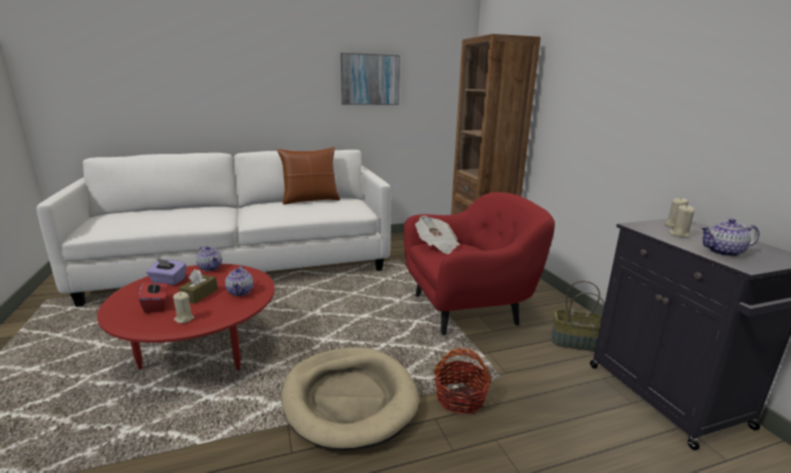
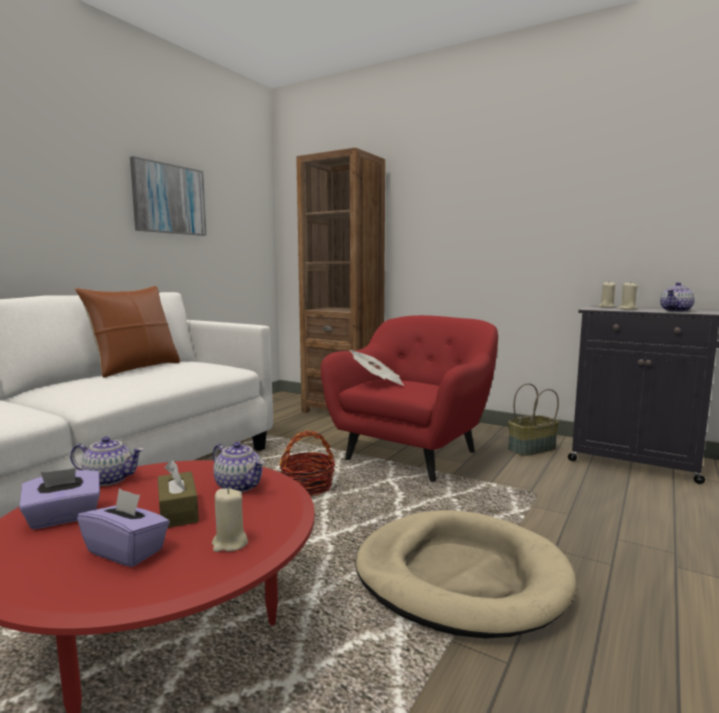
camera: 40 degrees left, 10 degrees down
red tissue box [139,278,168,313] -> purple tissue box [77,488,170,567]
basket [433,348,491,414] -> basket moved to [279,430,336,496]

